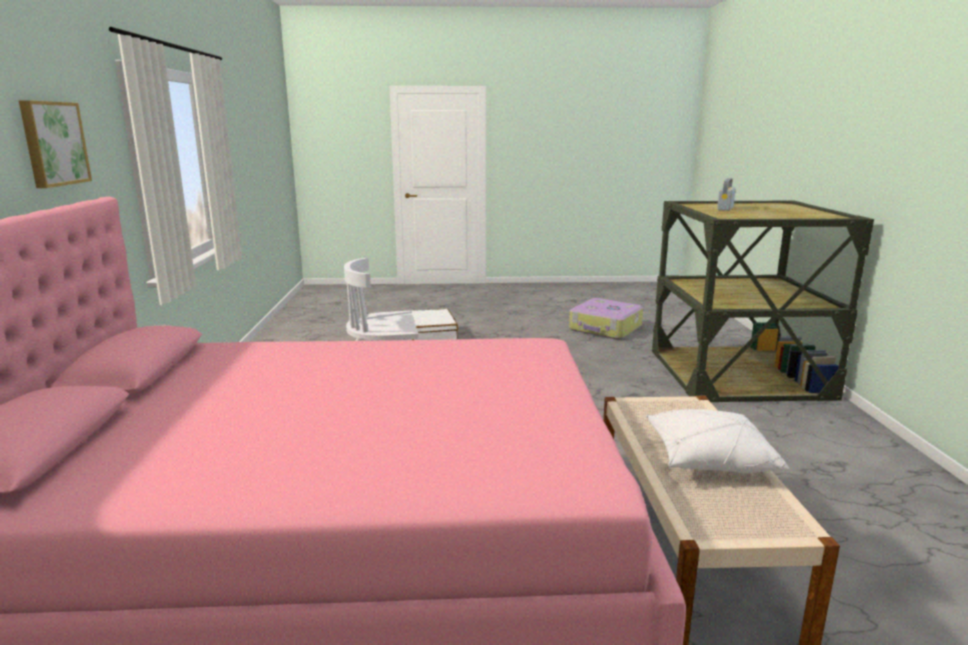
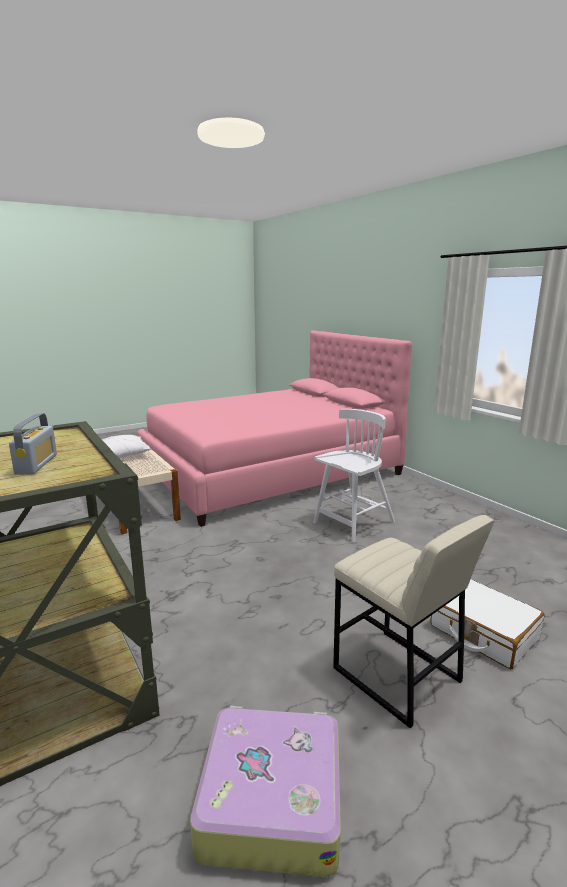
camera: 150 degrees right, 0 degrees up
picture [19,100,92,188] -> none
none -> beige chair [333,515,494,728]

